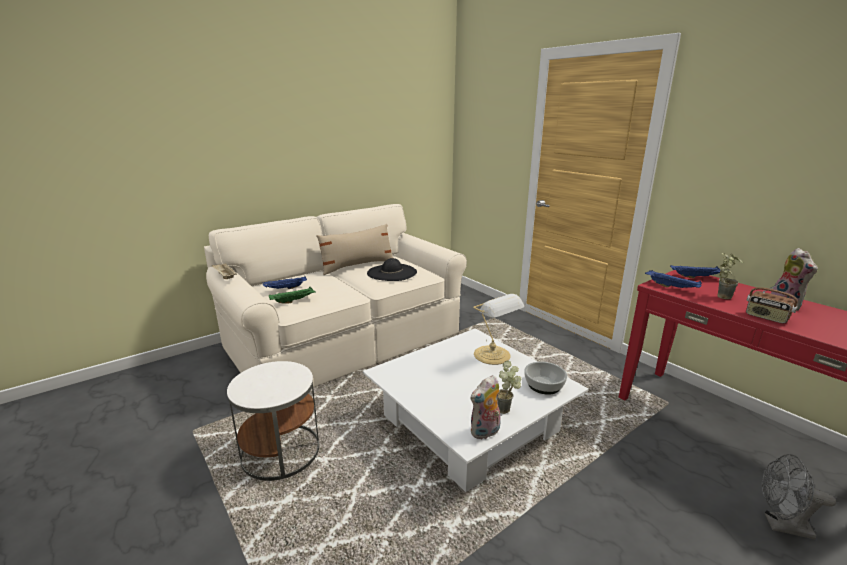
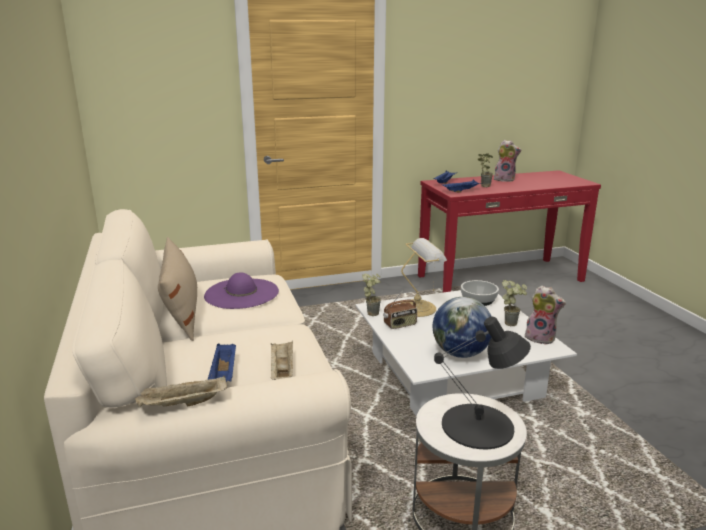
camera: 70 degrees left, 0 degrees up
green tray [269,287,316,304] -> beige tray [271,341,293,380]
black hat [367,258,417,281] -> purple hat [204,272,279,309]
plush toy [471,375,501,439] -> plush toy turned 45 degrees counterclockwise [525,285,566,345]
radio [746,279,798,324] -> radio moved to [383,289,417,329]
grey fan [762,454,836,540] -> none
none -> potted plant [362,273,381,316]
none -> globe [433,297,492,358]
none -> black table lamp [434,317,531,449]

